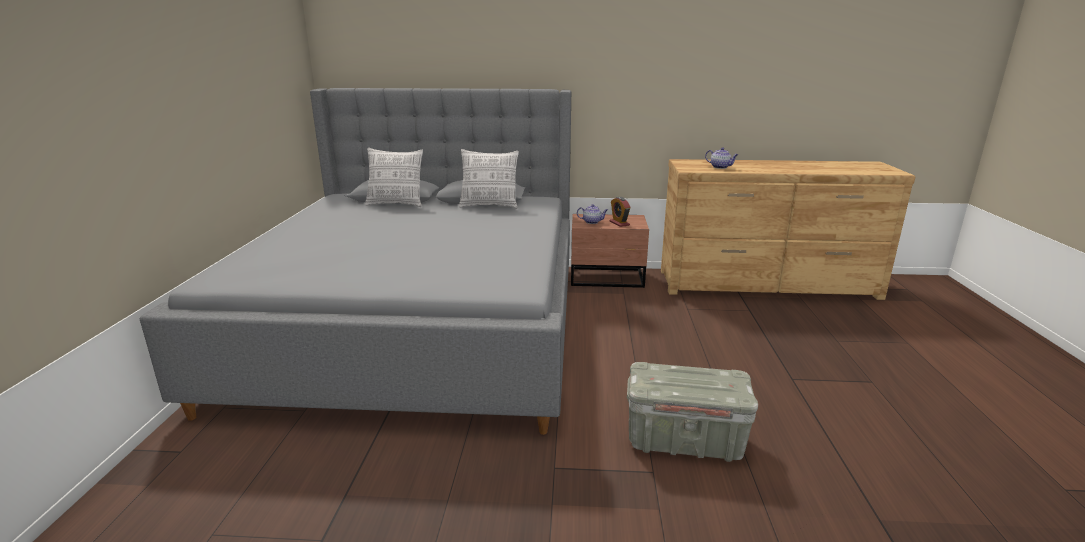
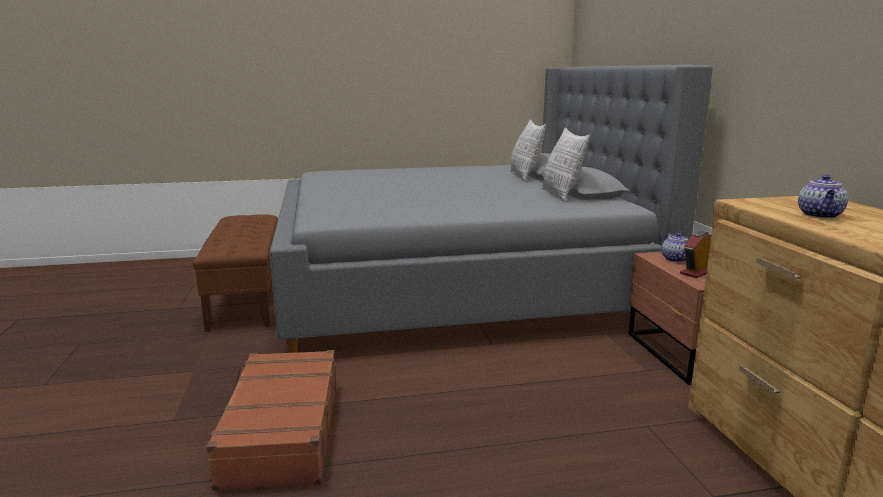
camera: 75 degrees right, 5 degrees down
grey storage box [627,362,758,462] -> brown suitcase [206,350,336,491]
none -> brown bench [193,215,278,332]

